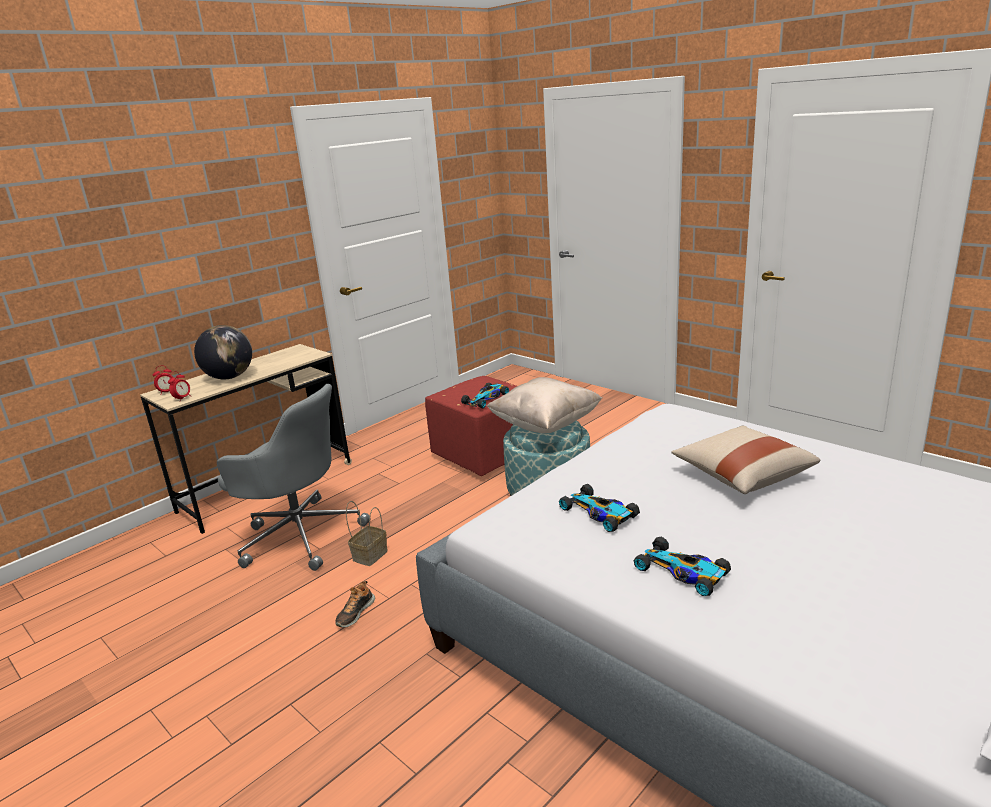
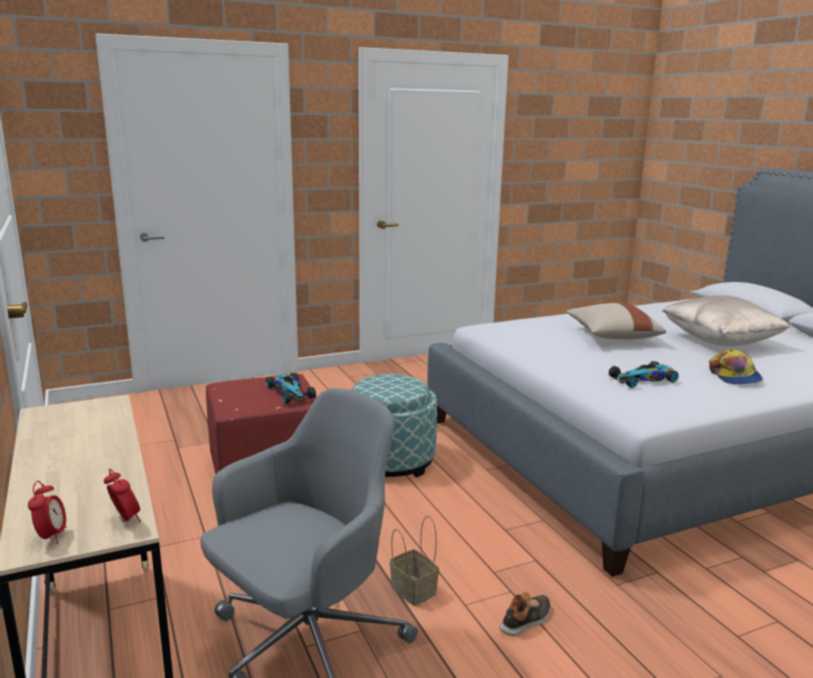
camera: 70 degrees left, 5 degrees down
globe [194,325,252,379] -> none
shoe [336,581,375,628] -> shoe turned 90 degrees counterclockwise [499,592,550,636]
beige pillow [487,377,603,434] -> beige pillow moved to [662,295,789,346]
toy car [633,537,731,596] -> cap [709,349,763,384]

